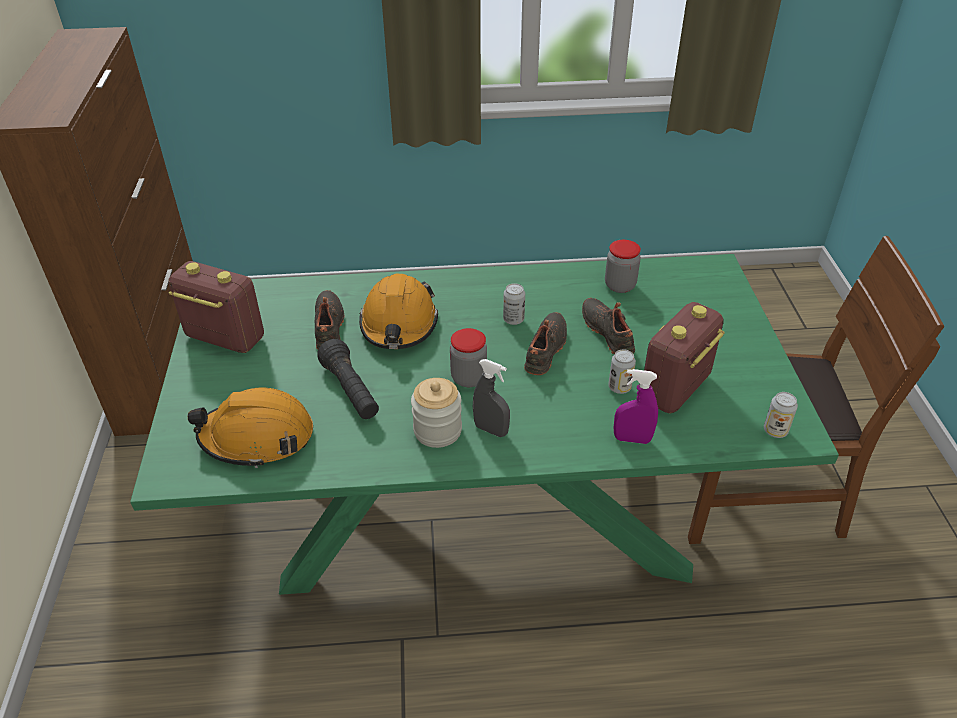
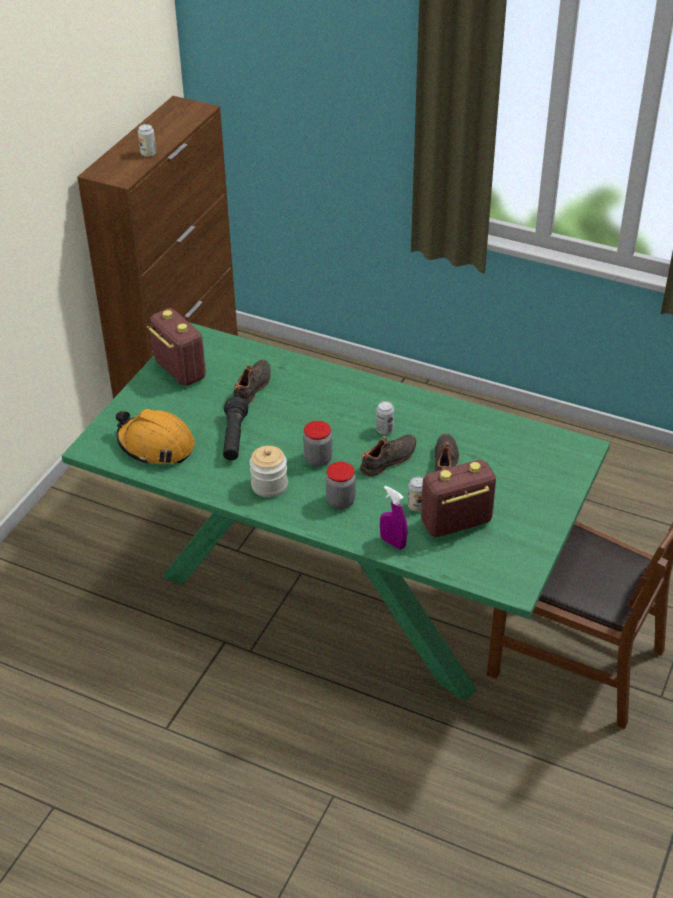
camera: 30 degrees right, 0 degrees up
orange hard hat [359,274,438,349] -> none
grey spray bottle [473,359,510,437] -> none
jar [605,240,641,293] -> jar moved to [326,462,356,509]
can [764,392,798,438] -> can moved to [138,124,156,157]

